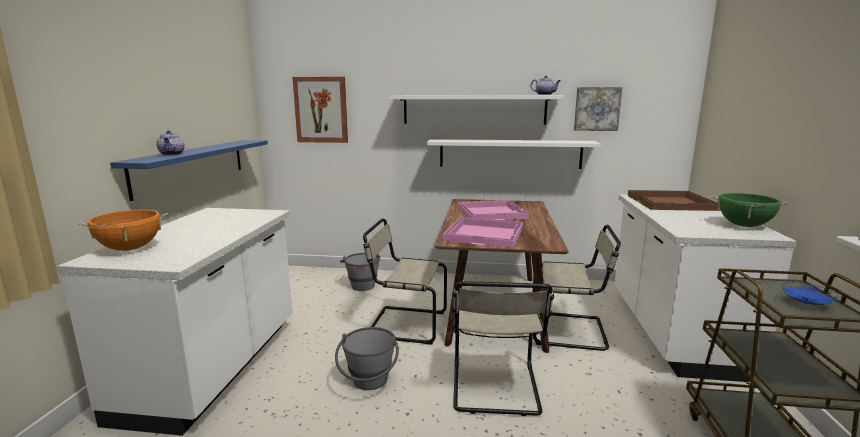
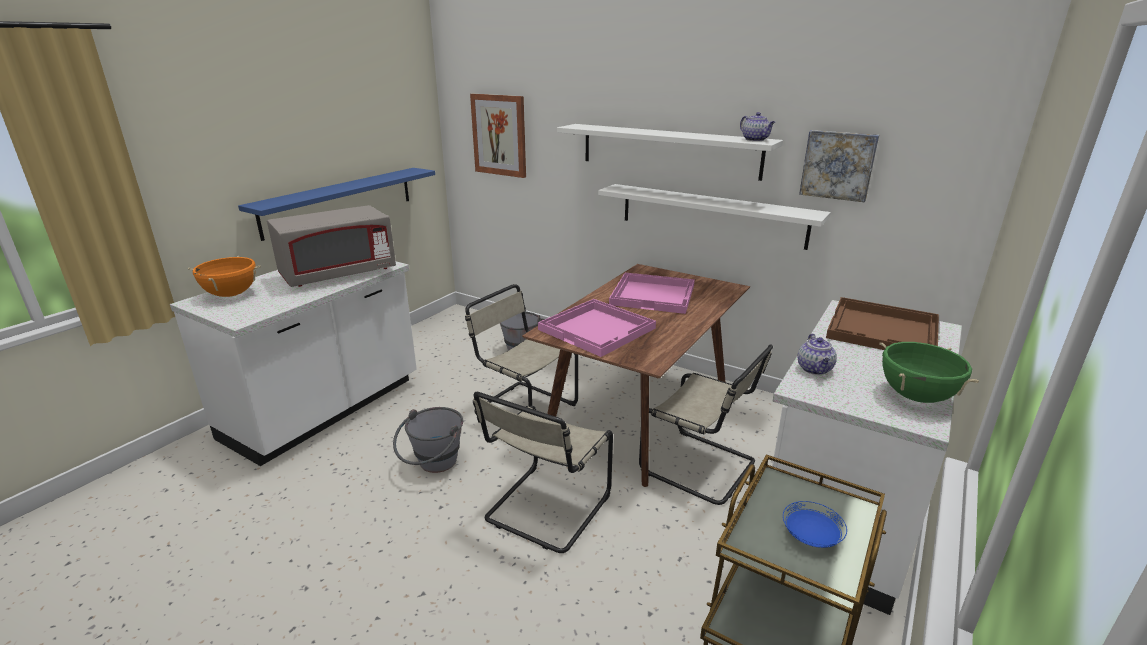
camera: 25 degrees right, 10 degrees up
teapot [156,130,185,155] -> teapot moved to [797,334,837,375]
none -> grey microwave [267,205,396,287]

